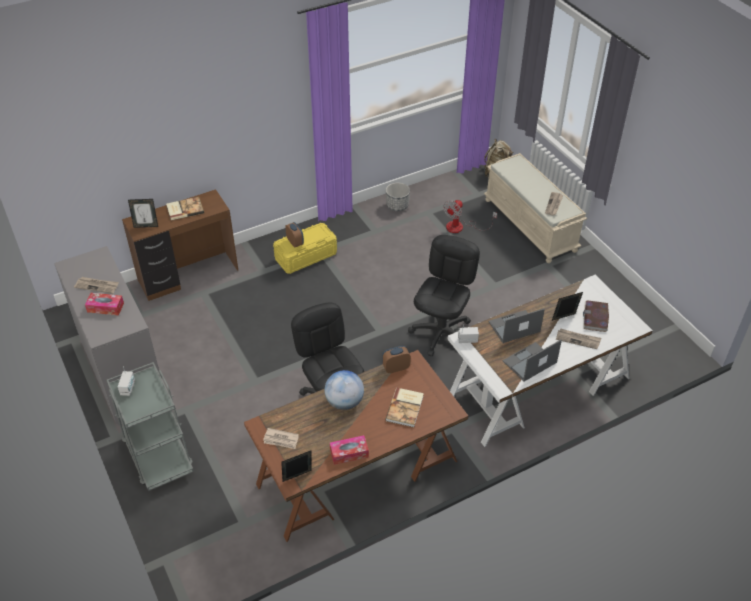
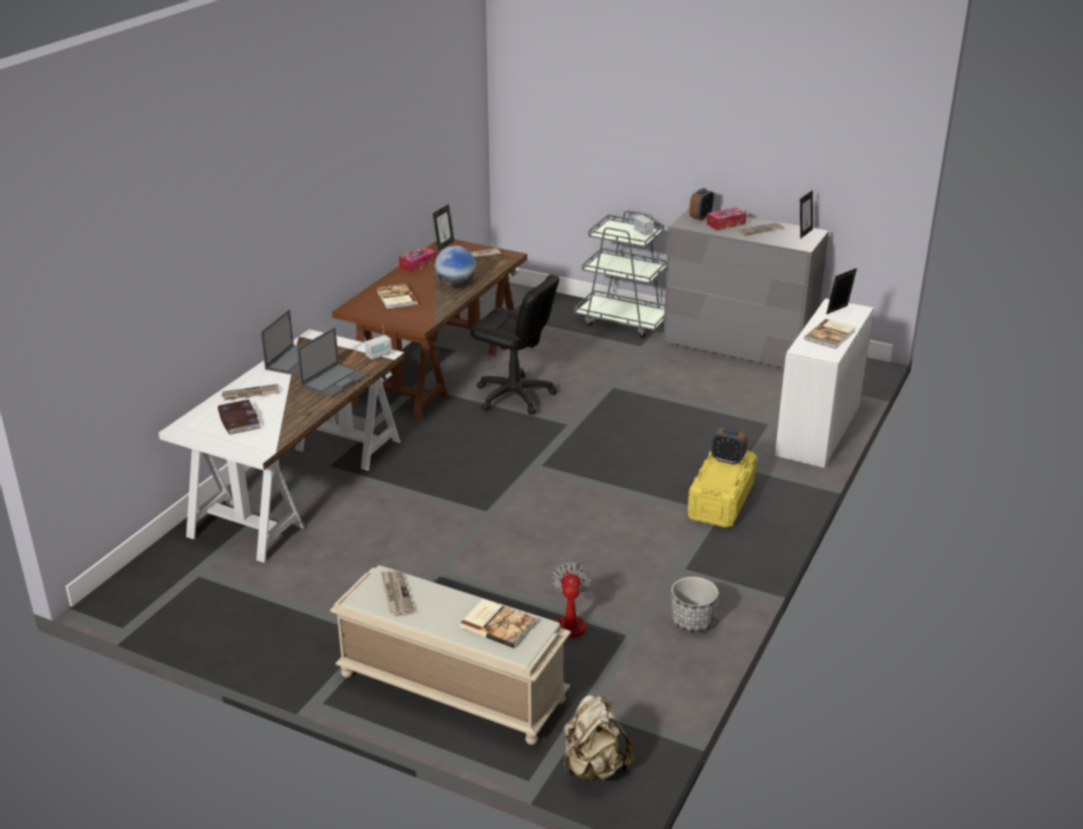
camera: 145 degrees right, 15 degrees down
brown desk [122,189,238,301] -> white desk [775,298,874,468]
alarm clock [382,346,411,373] -> alarm clock moved to [689,188,714,221]
black office chair [408,235,480,357] -> none
picture frame [552,292,583,321] -> picture frame moved to [800,190,813,239]
none -> book [459,599,536,648]

